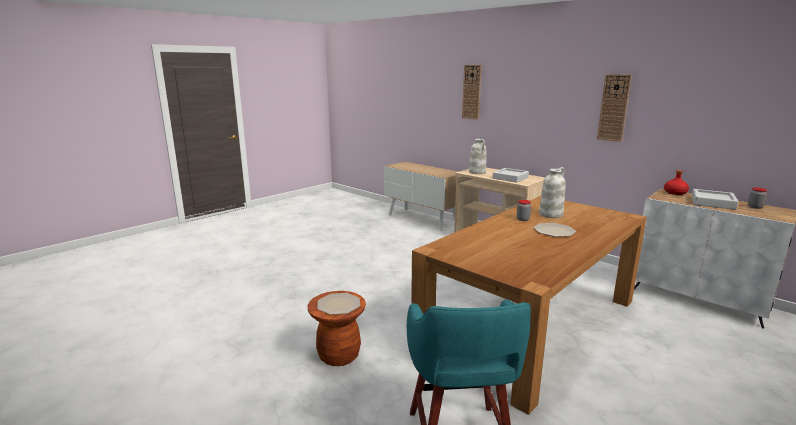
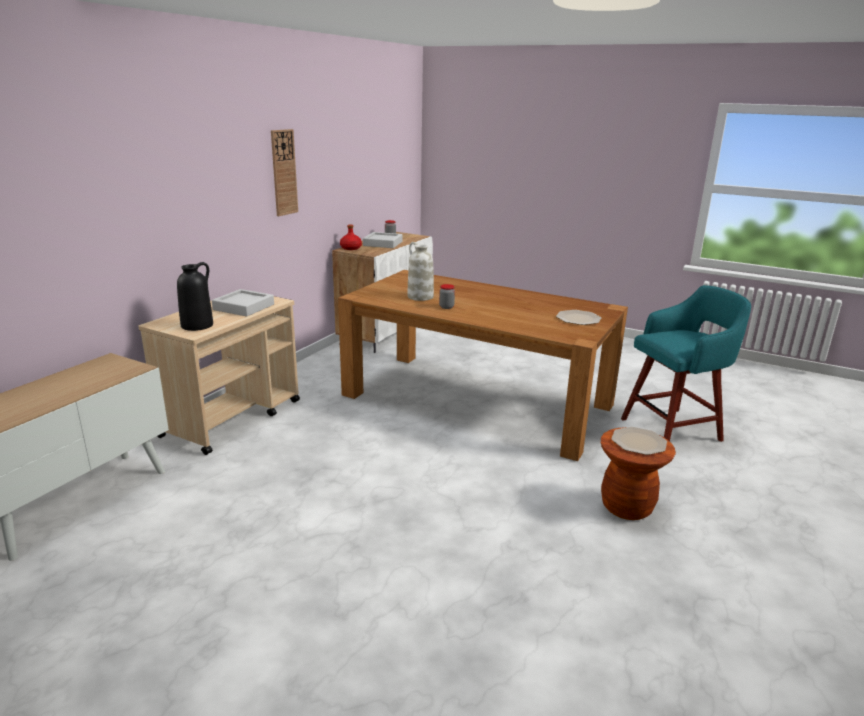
camera: 105 degrees left, 5 degrees up
wall clock [462,65,482,120] -> none
white vase [469,139,486,174] -> black vase [177,262,213,331]
plate [534,223,576,237] -> plate moved to [556,310,601,325]

